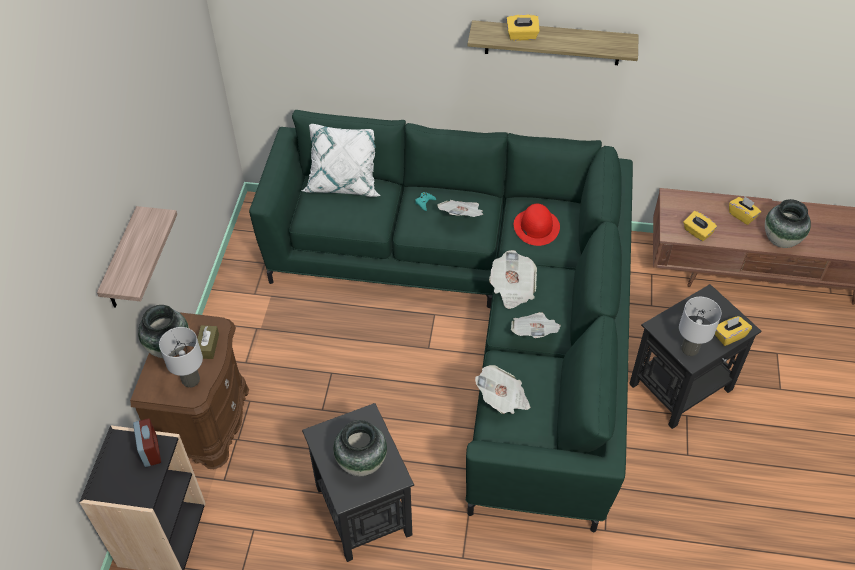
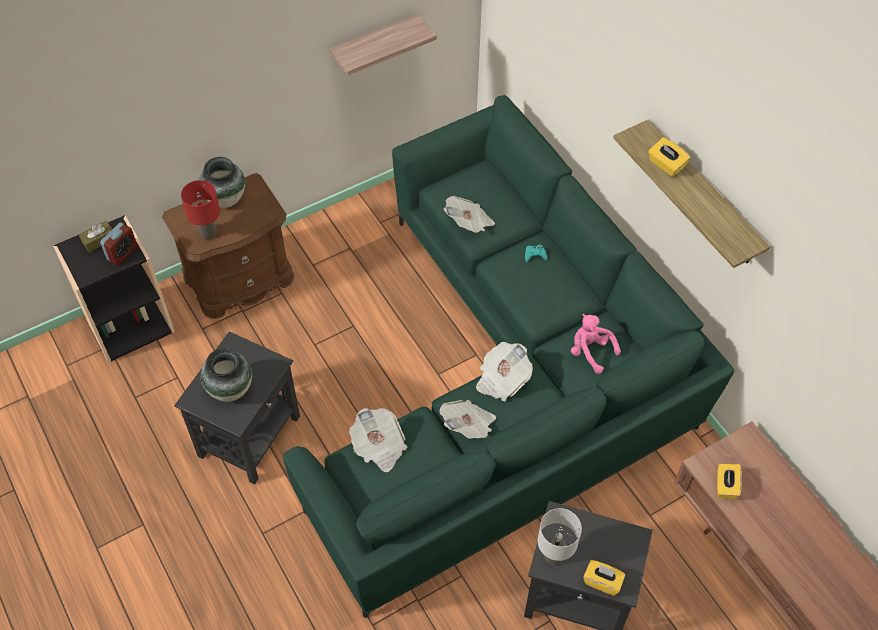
camera: 50 degrees right, 5 degrees up
shelf [97,206,177,308] -> shelf moved to [330,14,437,75]
white table lamp [159,327,203,388] -> red table lamp [181,180,220,239]
brown tissue box [197,325,219,359] -> brown tissue box moved to [79,221,112,252]
white pillow [302,124,381,197] -> none
newspaper [438,200,484,217] -> newspaper moved to [443,196,495,233]
red hat [514,204,560,246] -> pink plush toy [571,314,621,374]
yellow tissue box [729,196,761,225] -> none
vase [765,199,811,248] -> none

